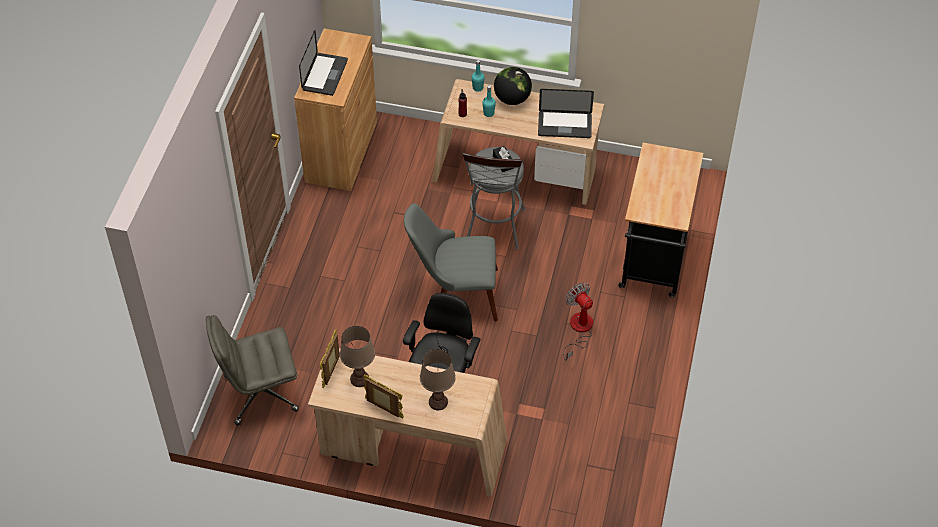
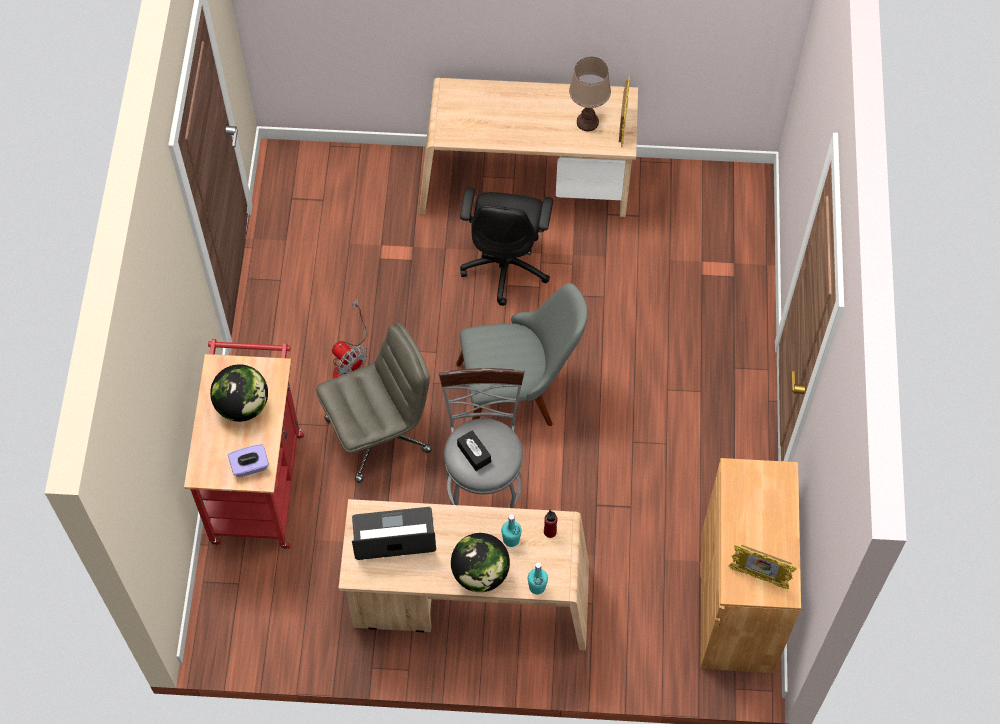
camera: 170 degrees right, 10 degrees up
grey office chair [206,315,299,425] -> grey office chair moved to [316,323,432,483]
laptop [299,30,348,96] -> none
picture frame [363,374,404,418] -> picture frame moved to [728,544,797,589]
brown table lamp [420,349,456,410] -> none
black cart [618,143,703,297] -> red cart [184,339,304,549]
none -> globe [210,364,268,422]
none -> purple tissue box [228,444,269,477]

